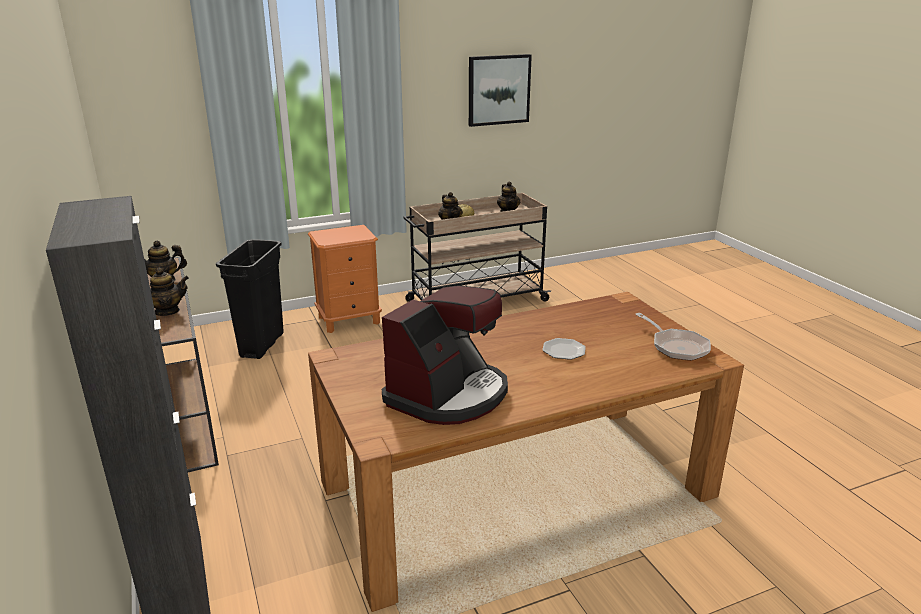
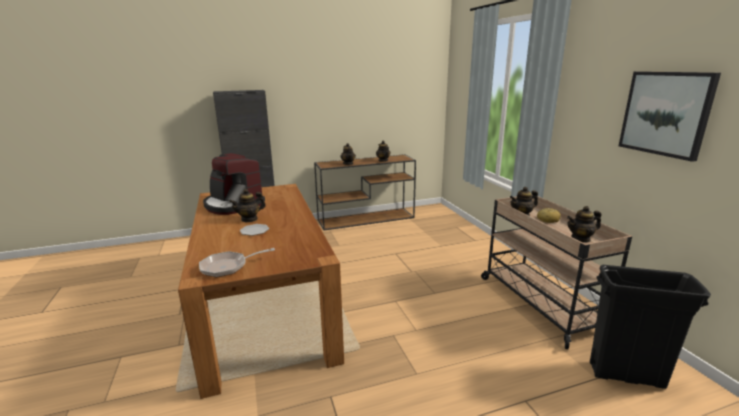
camera: 95 degrees right, 5 degrees down
black trash can [216,239,284,359] -> black trash can moved to [590,265,711,389]
orange nightstand [308,225,382,333] -> none
none -> teapot [229,189,266,222]

